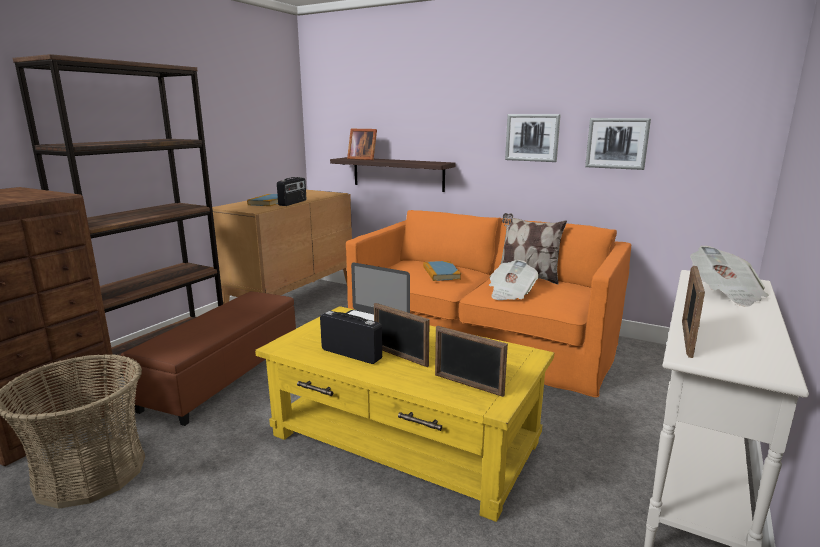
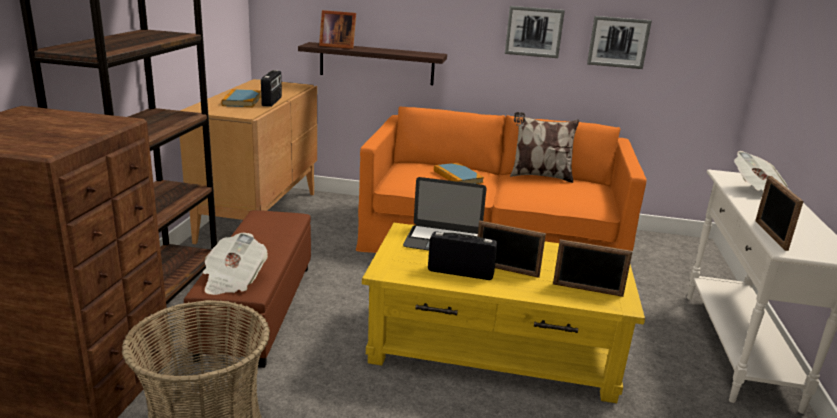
camera: 20 degrees left, 5 degrees up
newspaper [489,260,539,300] -> newspaper moved to [203,233,268,295]

